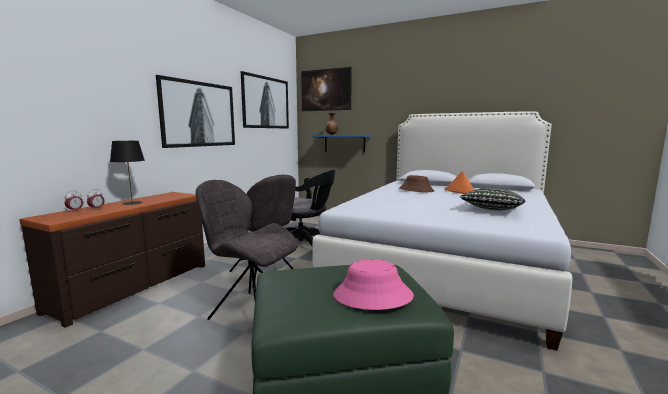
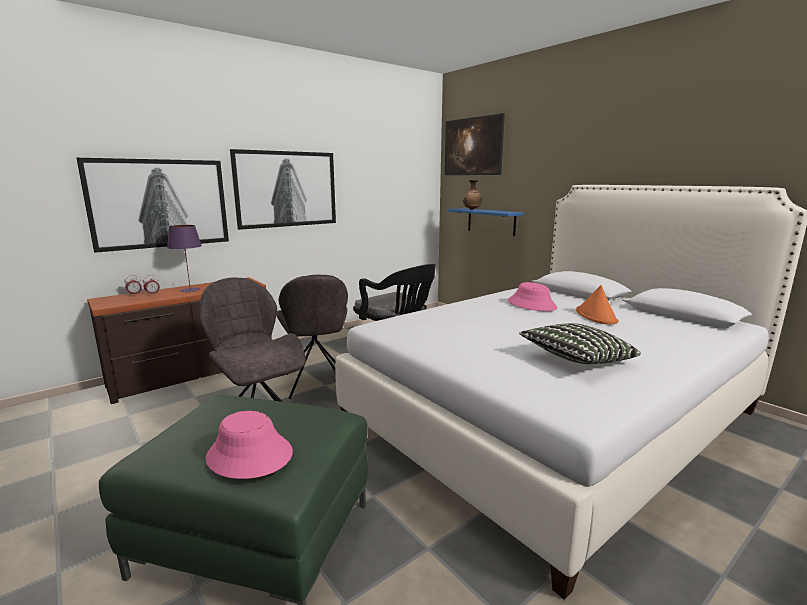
camera: 25 degrees right, 5 degrees up
black table lamp [110,141,145,205] -> purple table lamp [167,225,202,292]
picture [241,71,289,129] -> picture moved to [77,158,229,253]
brown hat [399,175,434,192] -> pink hat [508,282,557,311]

